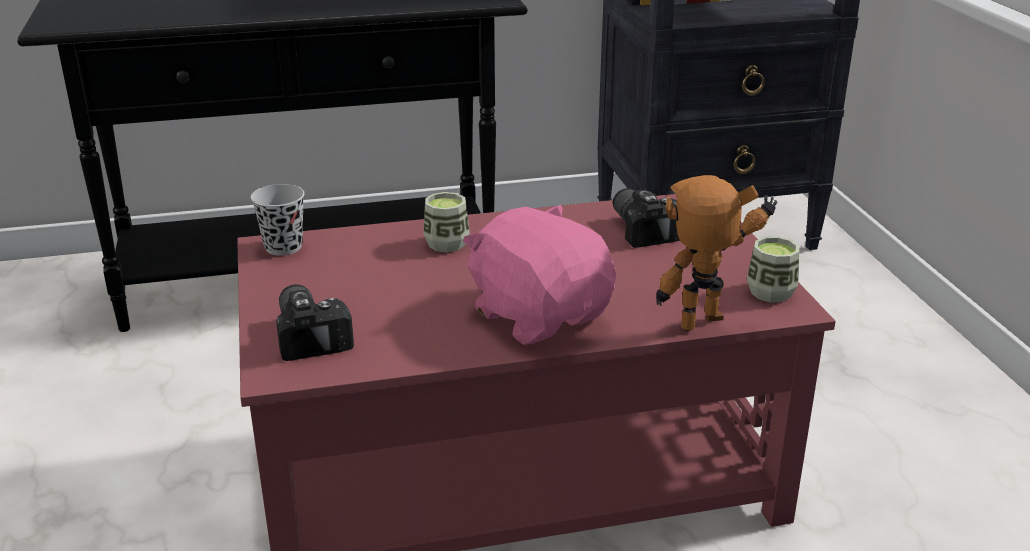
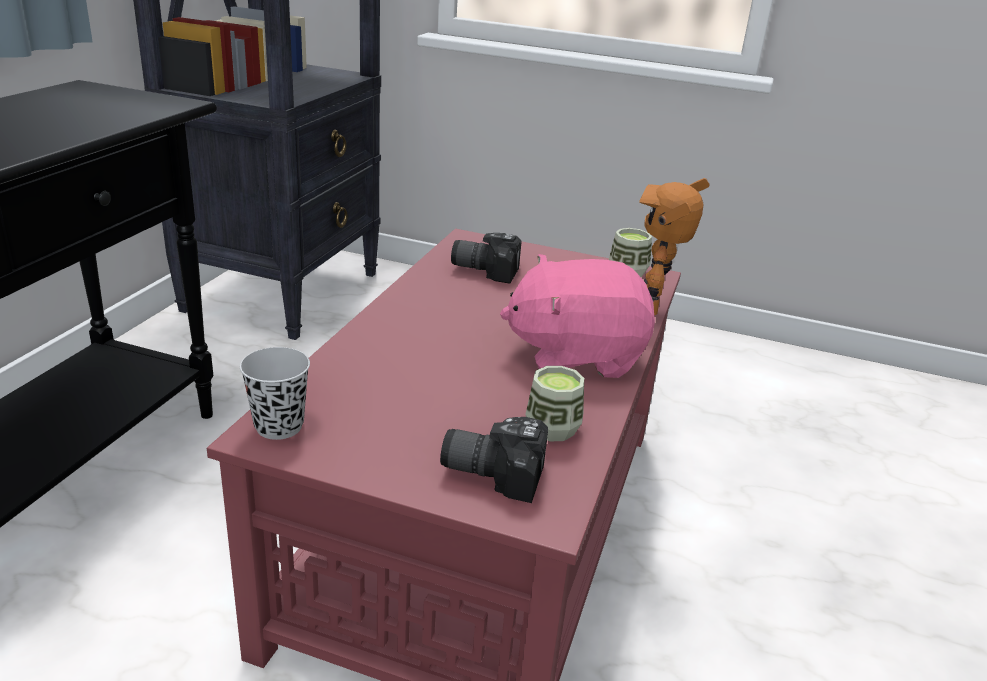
camera: 60 degrees left, 0 degrees up
cup [423,192,470,253] -> cup moved to [525,366,584,441]

